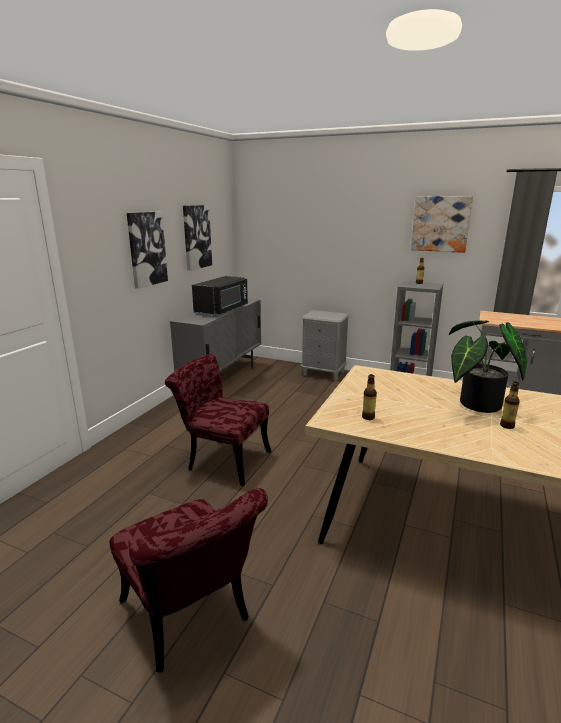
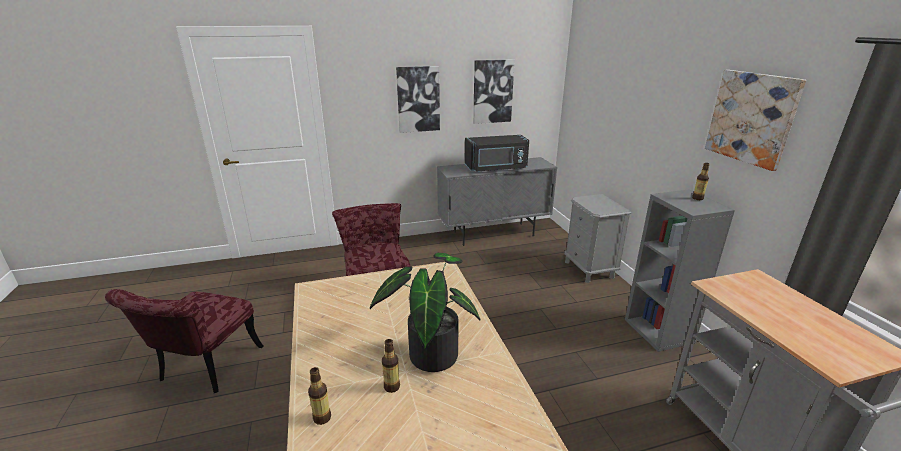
camera: 50 degrees right, 5 degrees up
bottle [362,374,377,420] -> bottle moved to [308,367,331,425]

